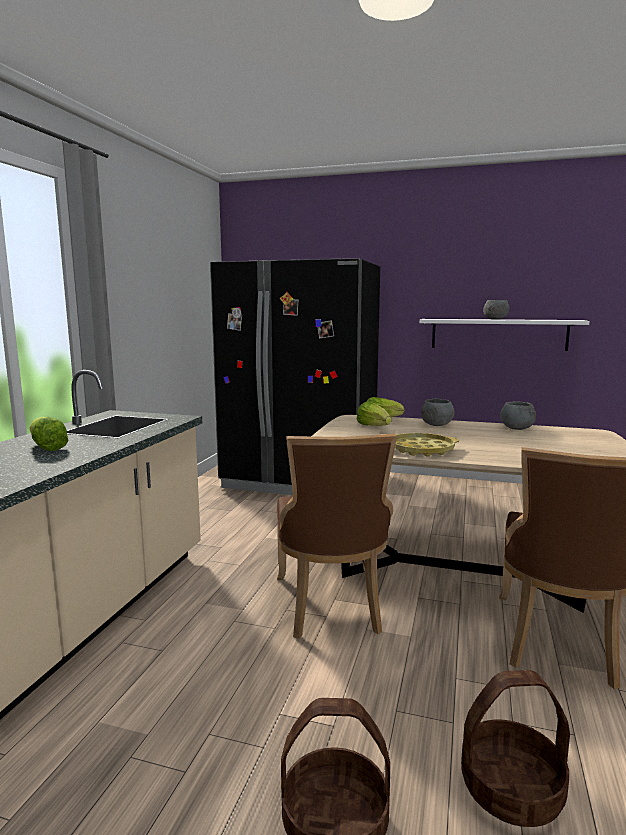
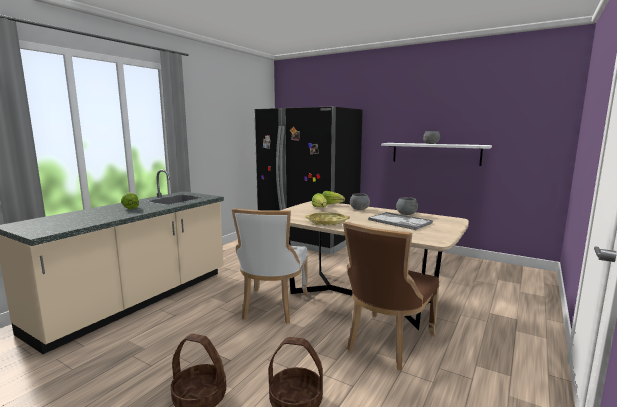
camera: 15 degrees right, 0 degrees up
brown chair [277,434,397,639] -> white chair [232,208,308,324]
none -> tray [368,212,433,230]

